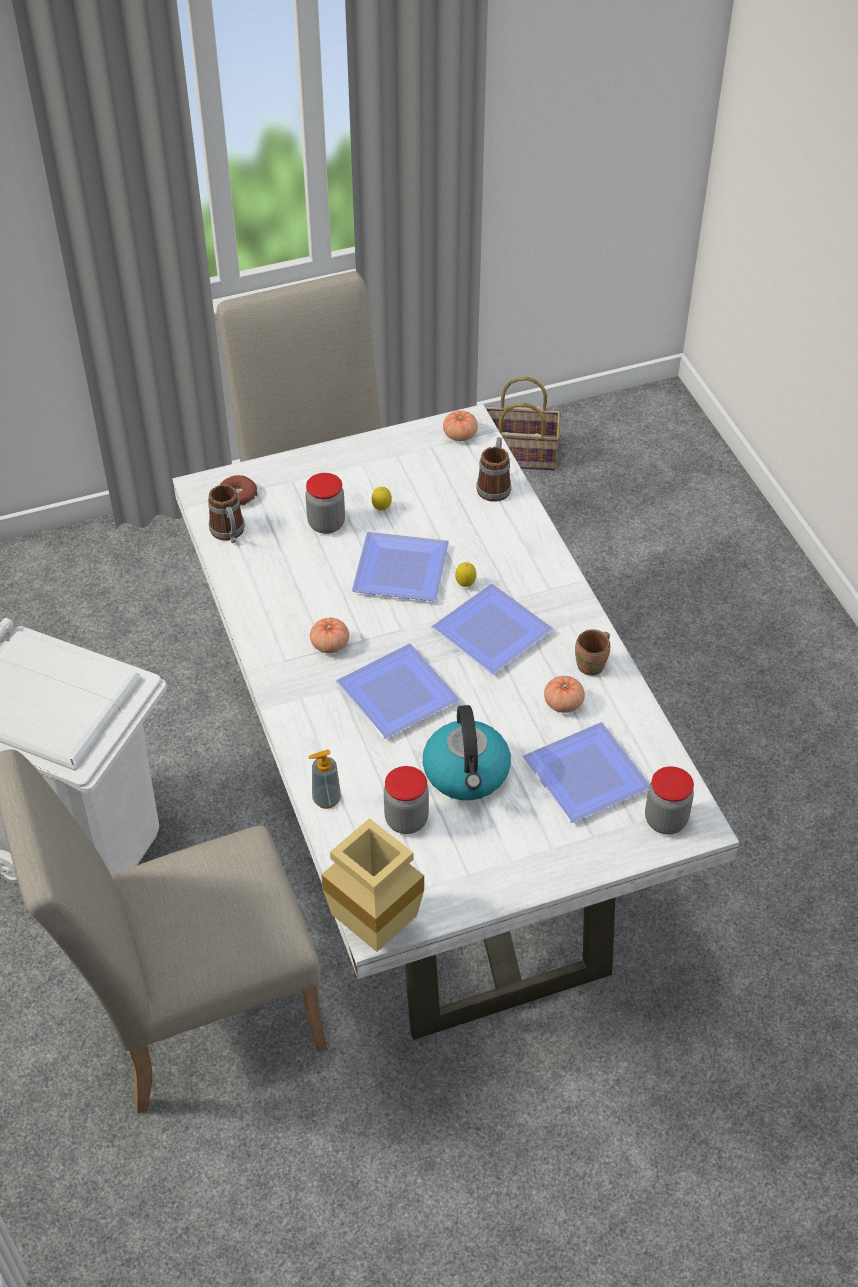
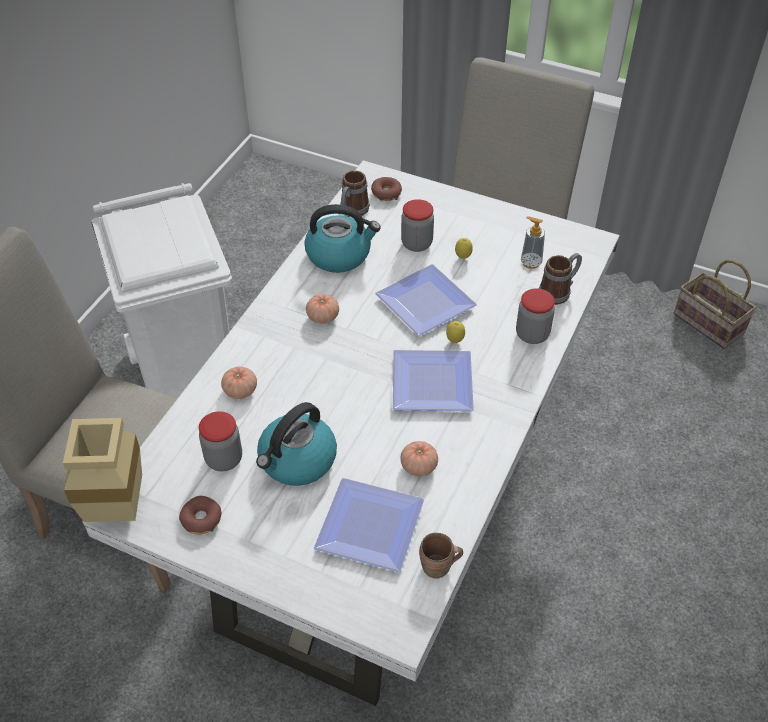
camera: 45 degrees right, 0 degrees up
soap dispenser [308,750,341,809] -> soap dispenser moved to [521,216,545,269]
plate [336,644,459,739] -> none
tomato [443,410,478,441] -> tomato moved to [221,367,257,399]
brown mug [575,629,610,676] -> brown mug moved to [419,533,463,579]
jar [645,766,694,834] -> jar moved to [516,289,555,344]
none -> donut [179,496,221,535]
none -> kettle [304,204,381,273]

